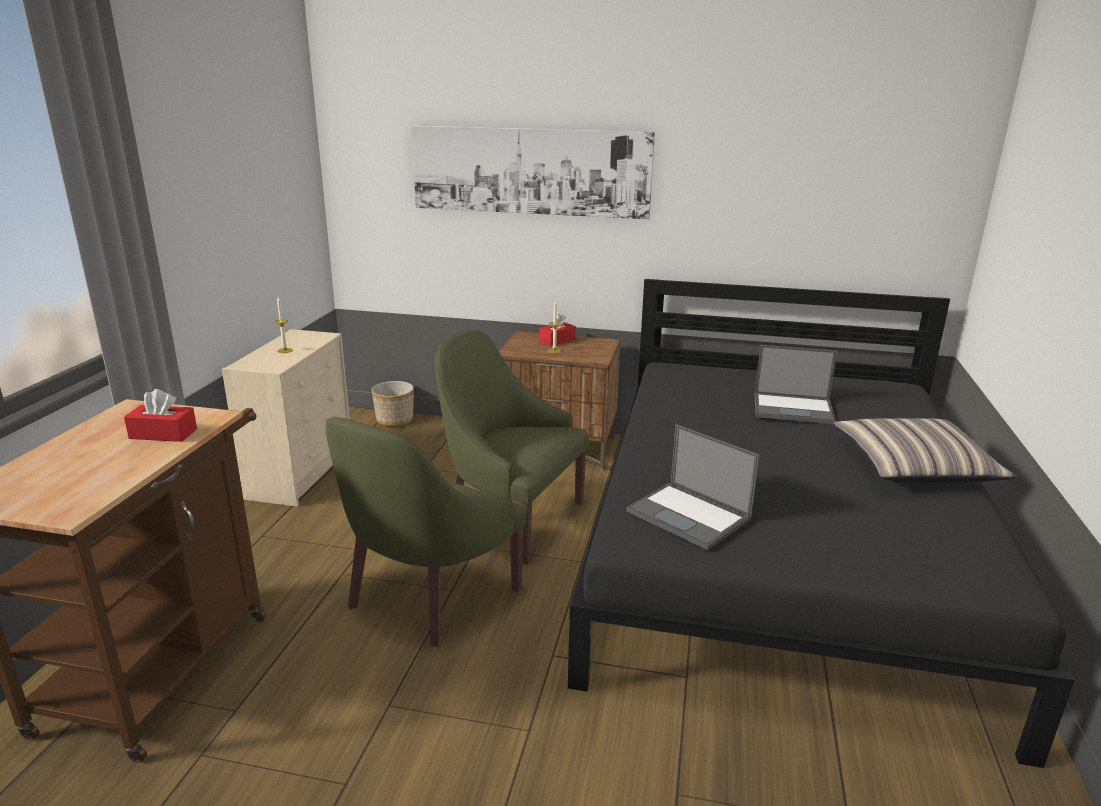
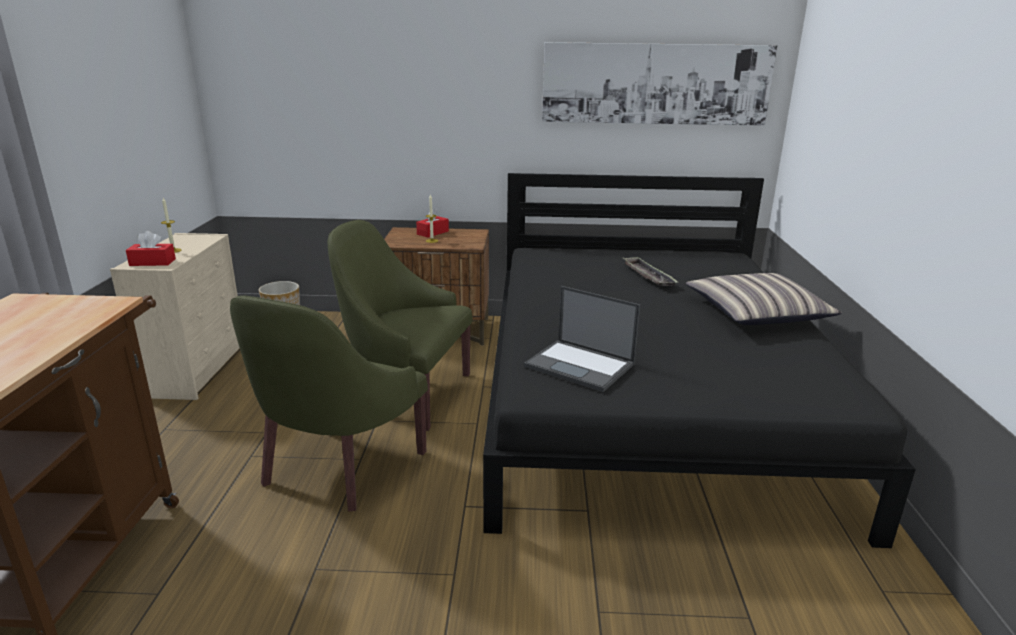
camera: 10 degrees left, 0 degrees up
red tissue box [124,389,197,442] -> red tissue box moved to [126,231,176,266]
picture [411,125,655,219] -> picture moved to [542,42,777,126]
laptop [754,345,837,424] -> tray [623,257,679,286]

